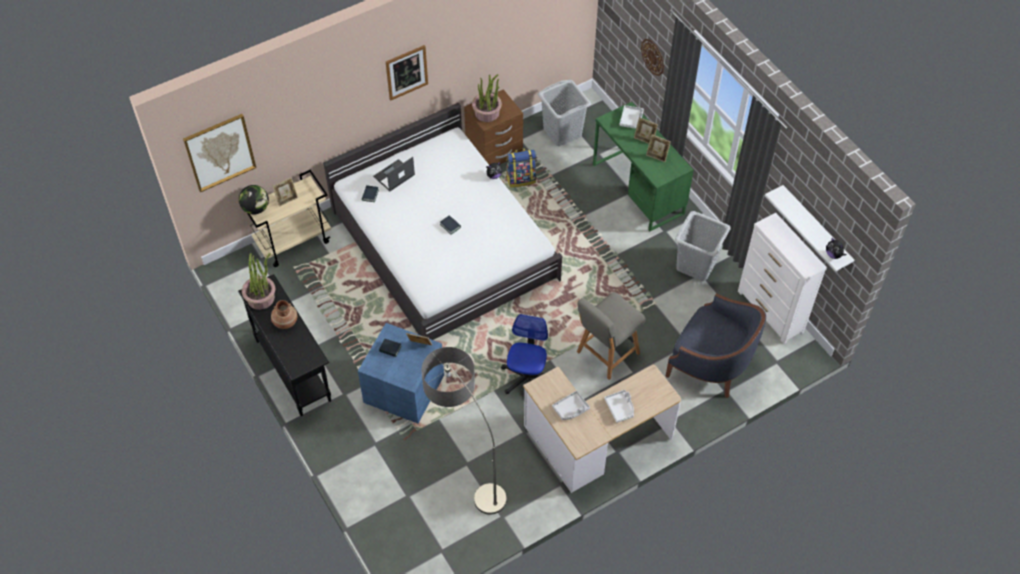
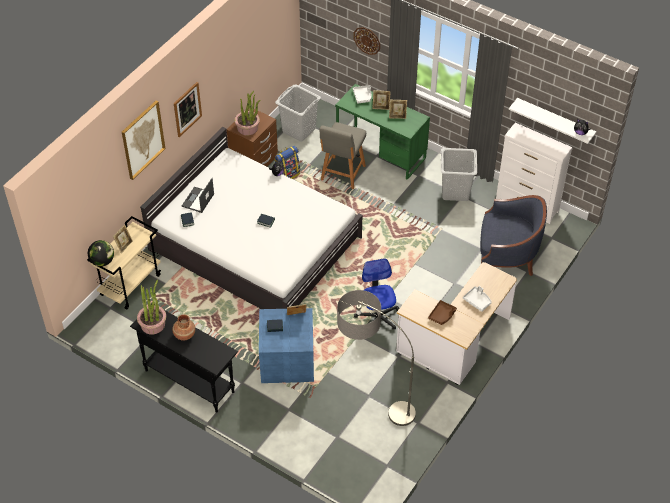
camera: 25 degrees left, 5 degrees down
picture [183,114,256,192] -> picture moved to [122,101,165,180]
grey tray [552,391,590,420] -> brown tray [428,300,457,325]
grey chair [577,292,646,380] -> grey chair moved to [319,122,366,189]

